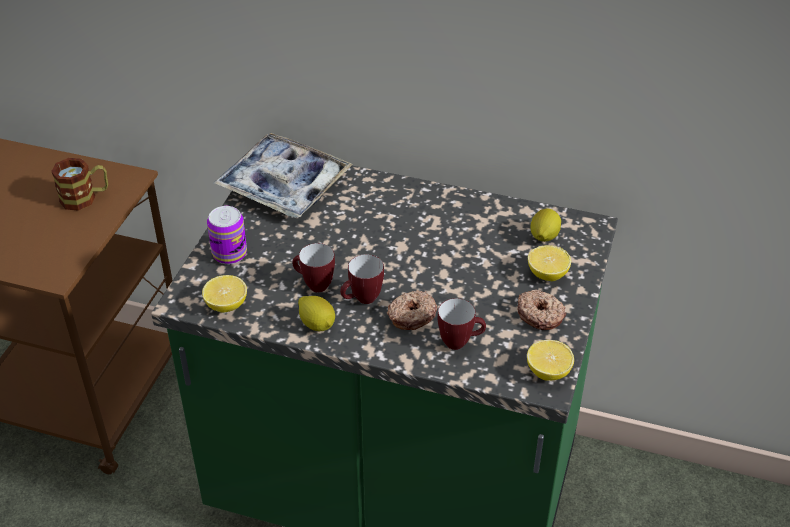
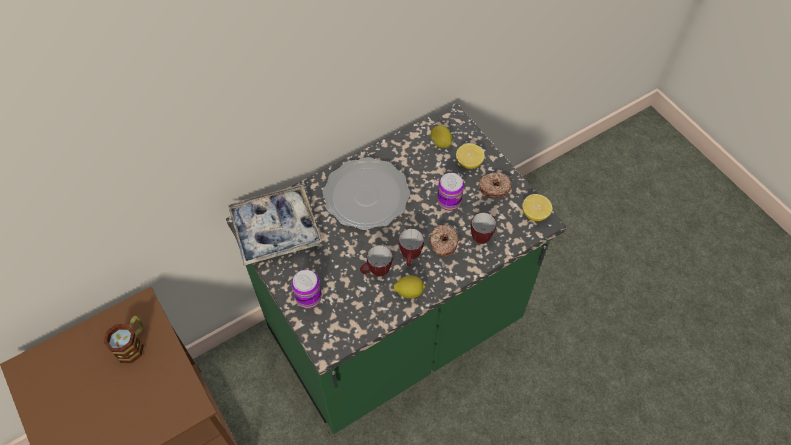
camera: 50 degrees left, 15 degrees up
lemon [202,275,247,313] -> none
none -> plate [323,157,410,230]
none -> can [437,173,464,211]

